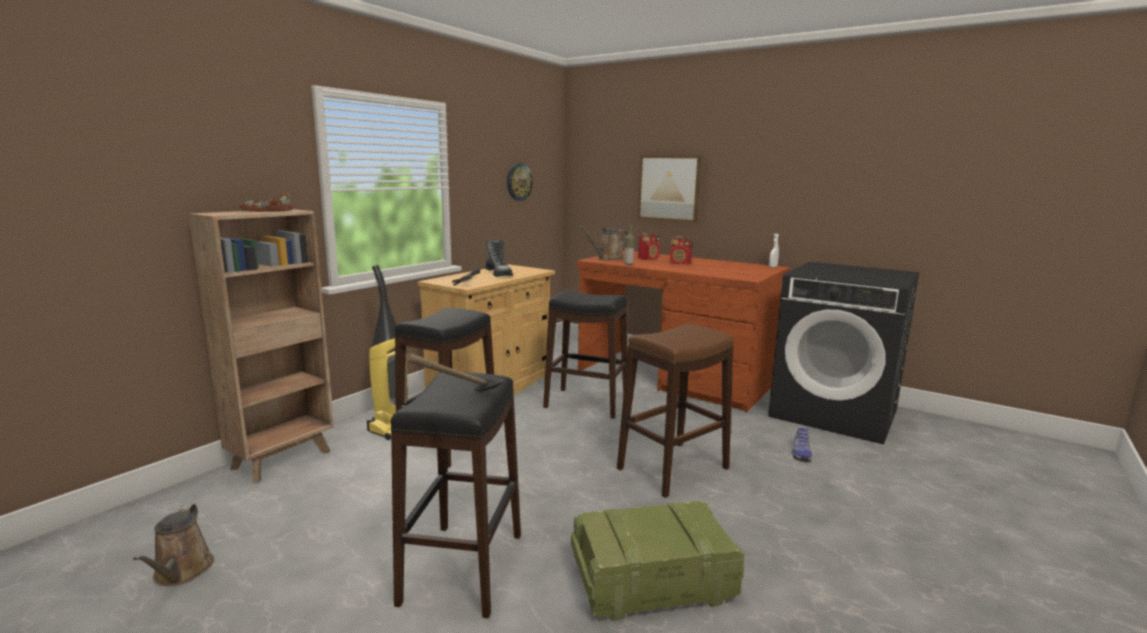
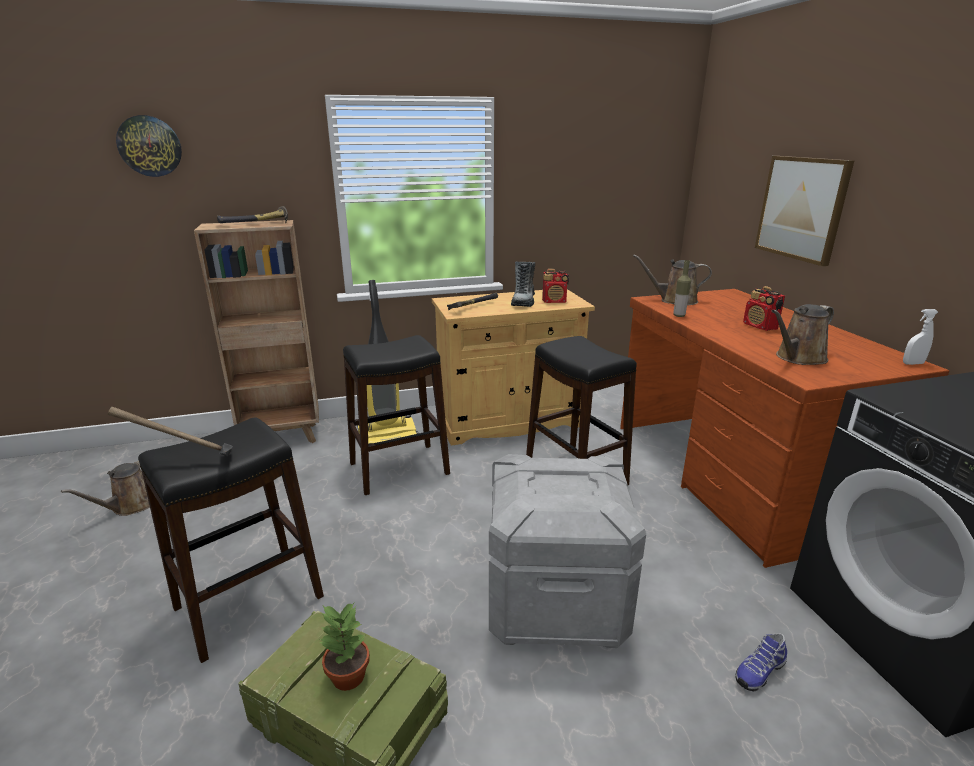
camera: 40 degrees right, 10 degrees up
brown shoe [240,193,293,212] -> hammer [217,206,288,224]
wall clock [507,163,533,201] -> wall clock moved to [116,115,182,177]
brown stool [617,324,734,498] -> grey storage box [489,454,646,648]
radio [638,233,660,260] -> radio moved to [542,269,569,303]
none -> potted plant [319,603,370,691]
none -> brown watering can [772,304,834,365]

